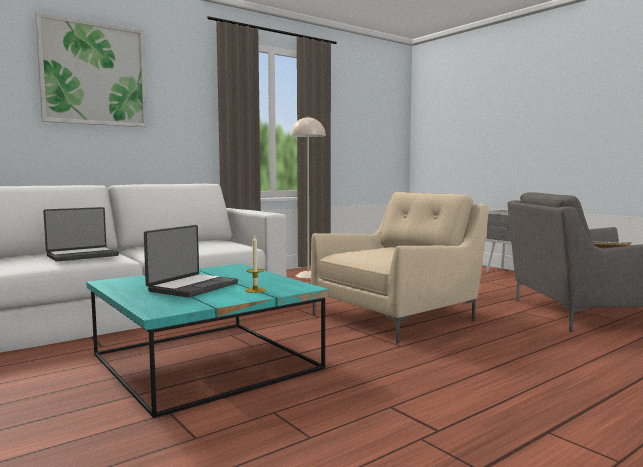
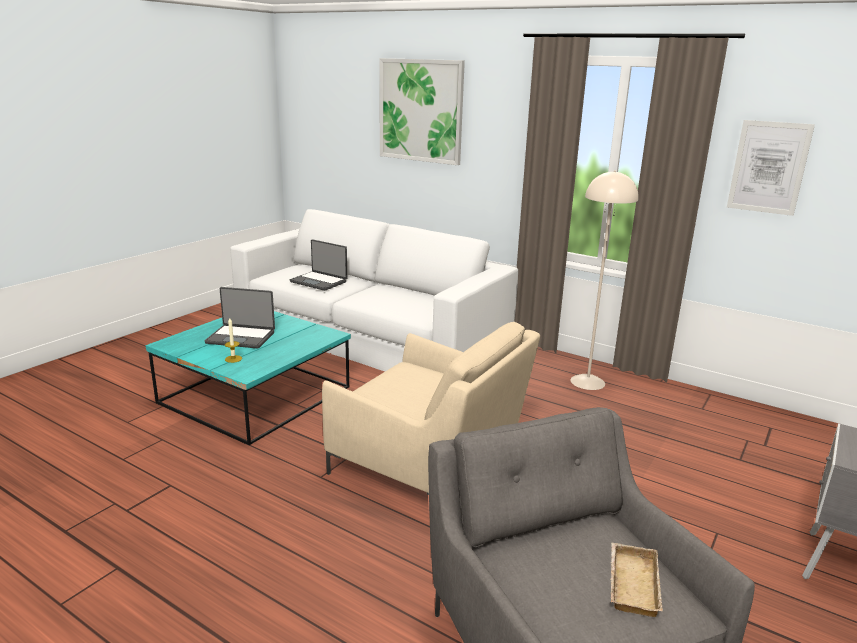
camera: 70 degrees right, 15 degrees up
none -> picture [727,120,815,216]

